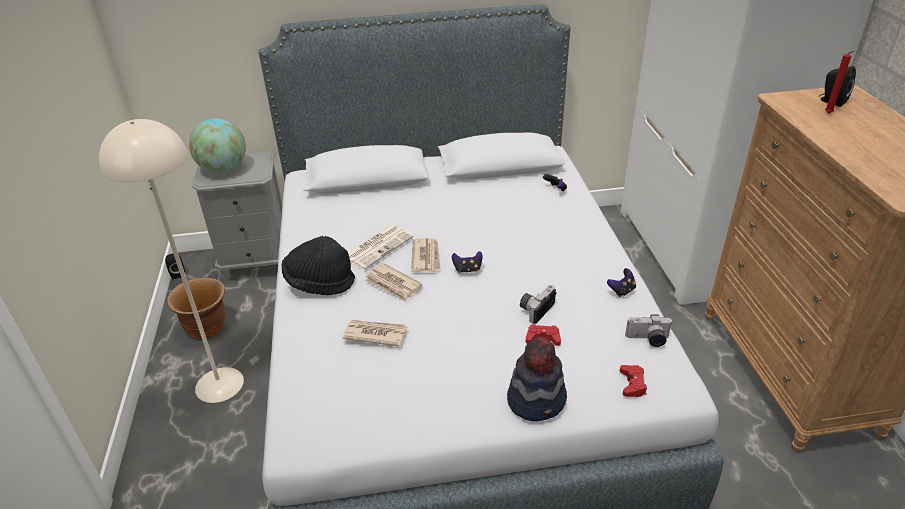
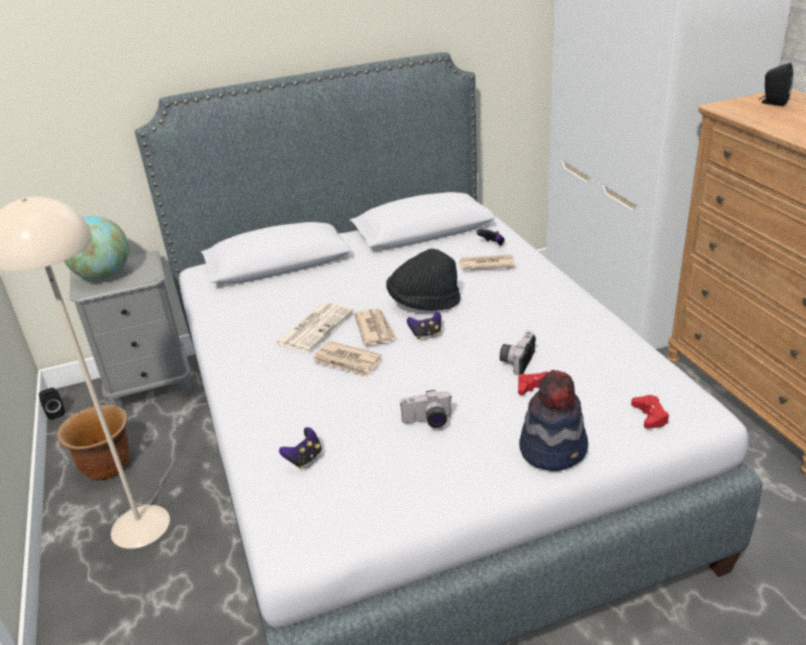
camera: 10 degrees left, 5 degrees down
black hat [281,236,355,295] -> black hat moved to [386,249,461,311]
newspaper [342,320,407,347] -> newspaper moved to [459,254,515,270]
game controller [607,268,636,297] -> game controller moved to [279,427,322,469]
camera [625,315,673,347] -> camera moved to [400,390,452,428]
red candle [825,51,855,113] -> none

